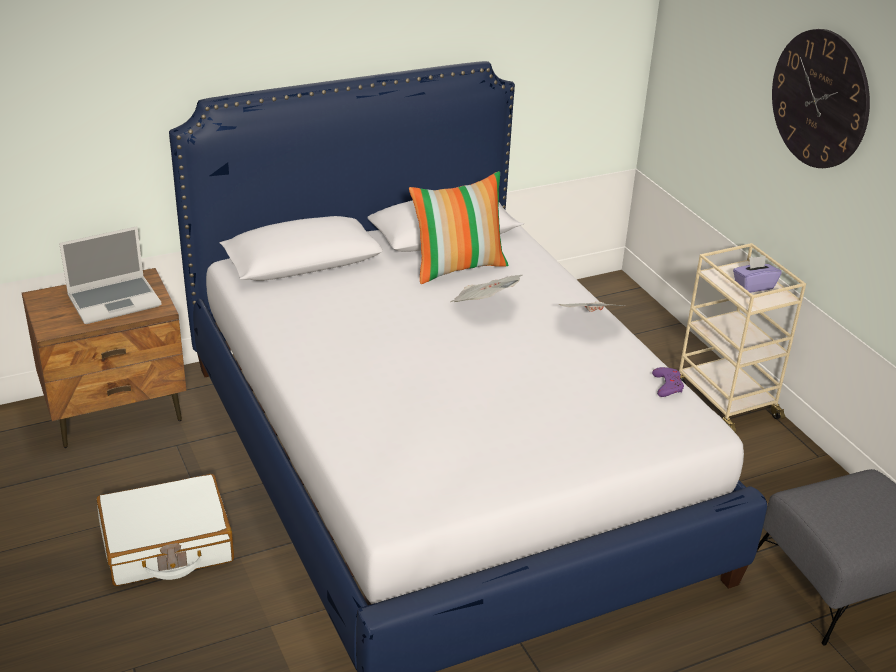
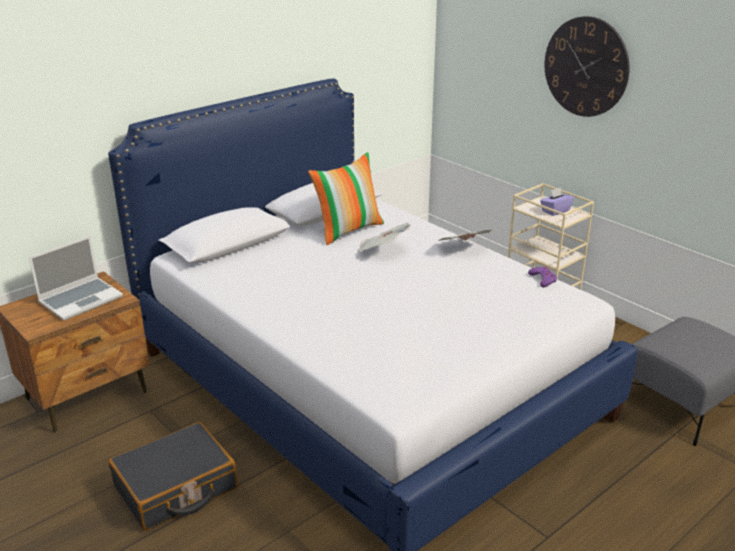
camera: 15 degrees left, 5 degrees down
white suitcase [97,474,234,586] -> black suitcase [108,422,238,530]

